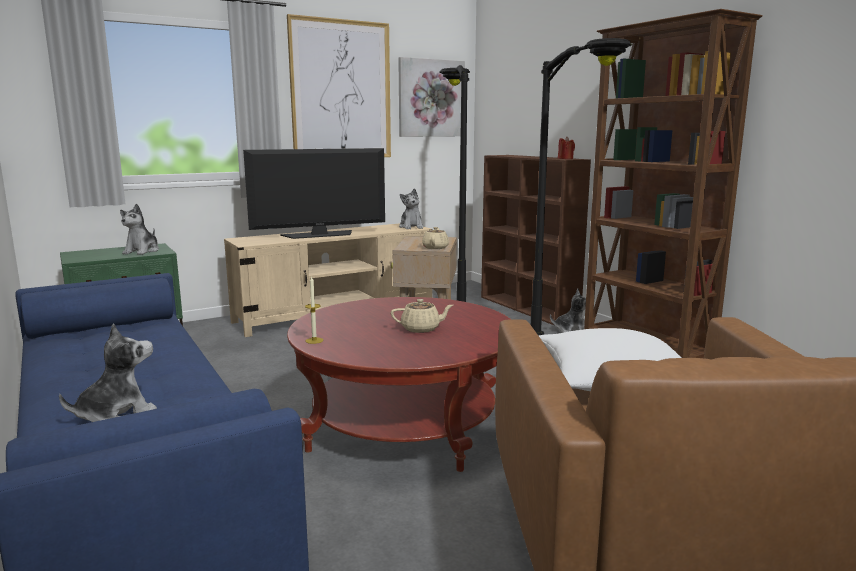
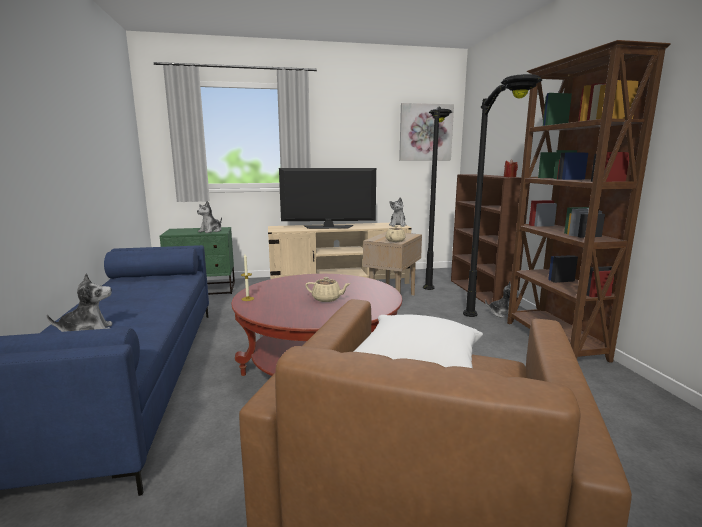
camera: 20 degrees right, 0 degrees up
picture [287,14,391,157] -> none

